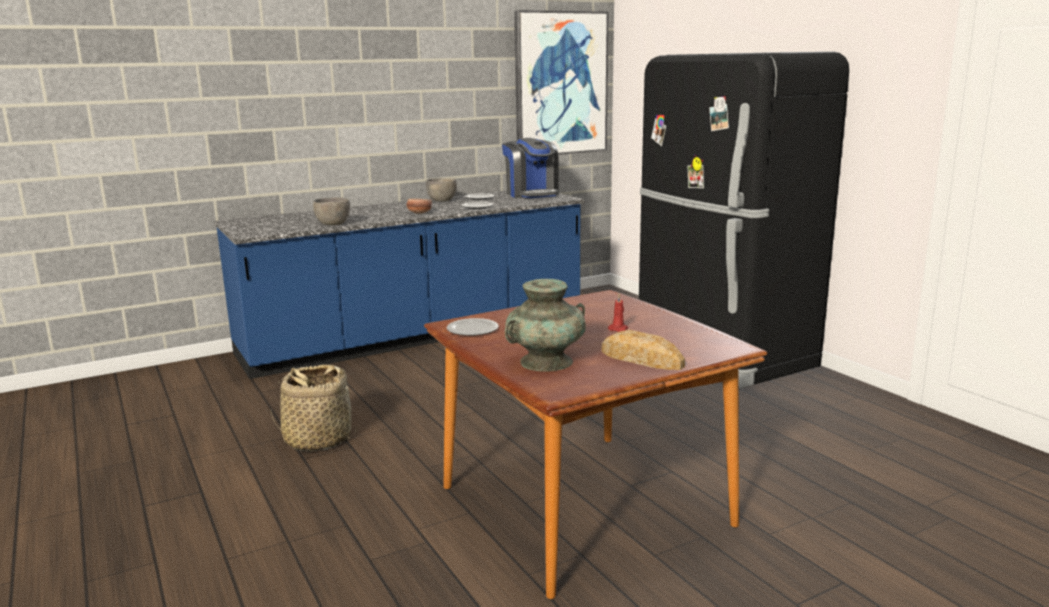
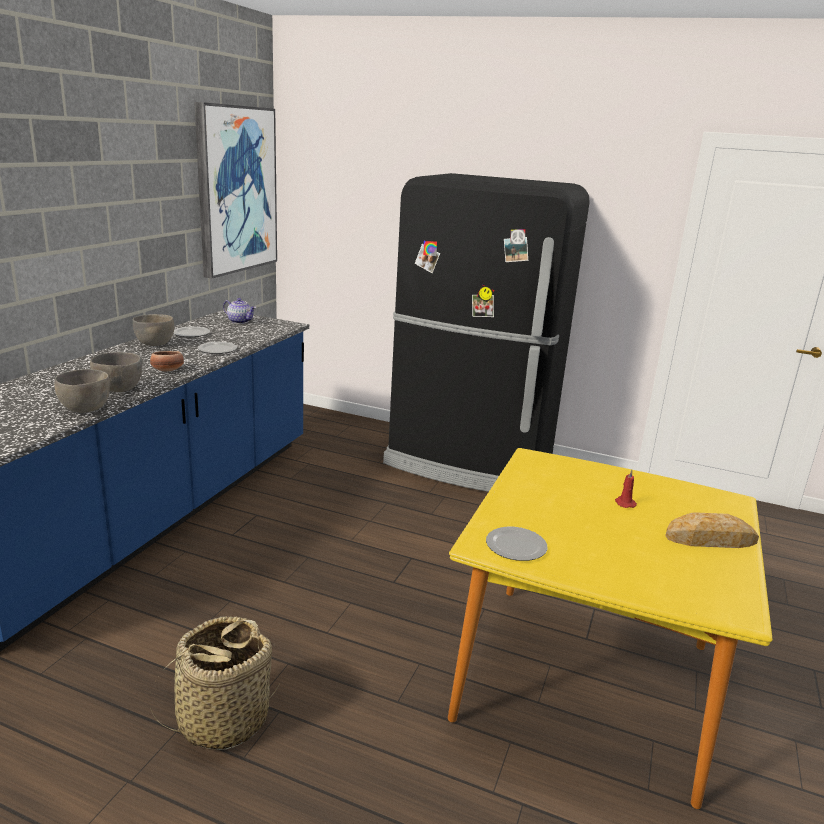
camera: 40 degrees left, 5 degrees up
brown dining table [424,290,768,599] -> yellow dining table [448,448,773,809]
coffee machine [502,138,558,198] -> teapot [223,298,256,324]
turquoise vase [505,279,586,372] -> none
none -> grey bowl [90,352,142,392]

